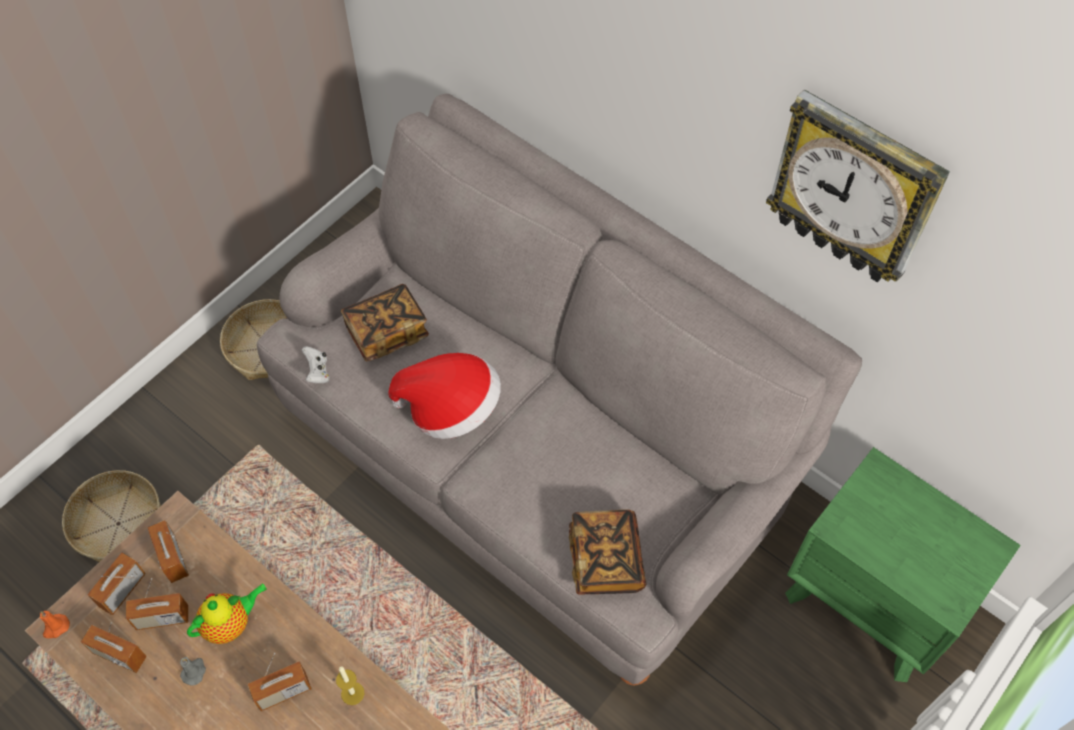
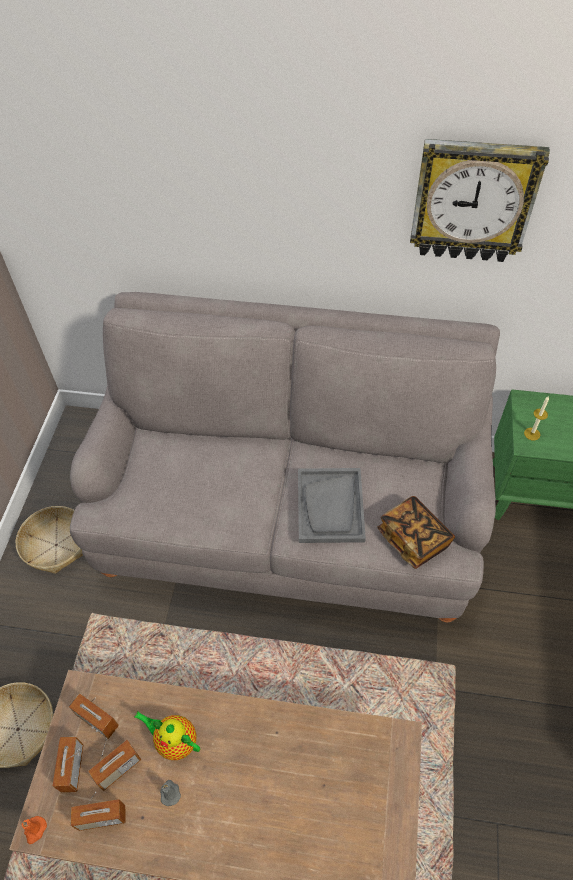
camera: 30 degrees left, 5 degrees down
teapot [187,584,267,644] -> teapot turned 90 degrees counterclockwise [135,712,200,760]
radio [248,653,312,711] -> none
white game controller [302,346,330,383] -> none
candle [336,666,365,705] -> candle moved to [524,396,549,441]
book [341,284,429,361] -> none
hat [388,353,501,439] -> none
none -> grey tray [298,468,366,543]

